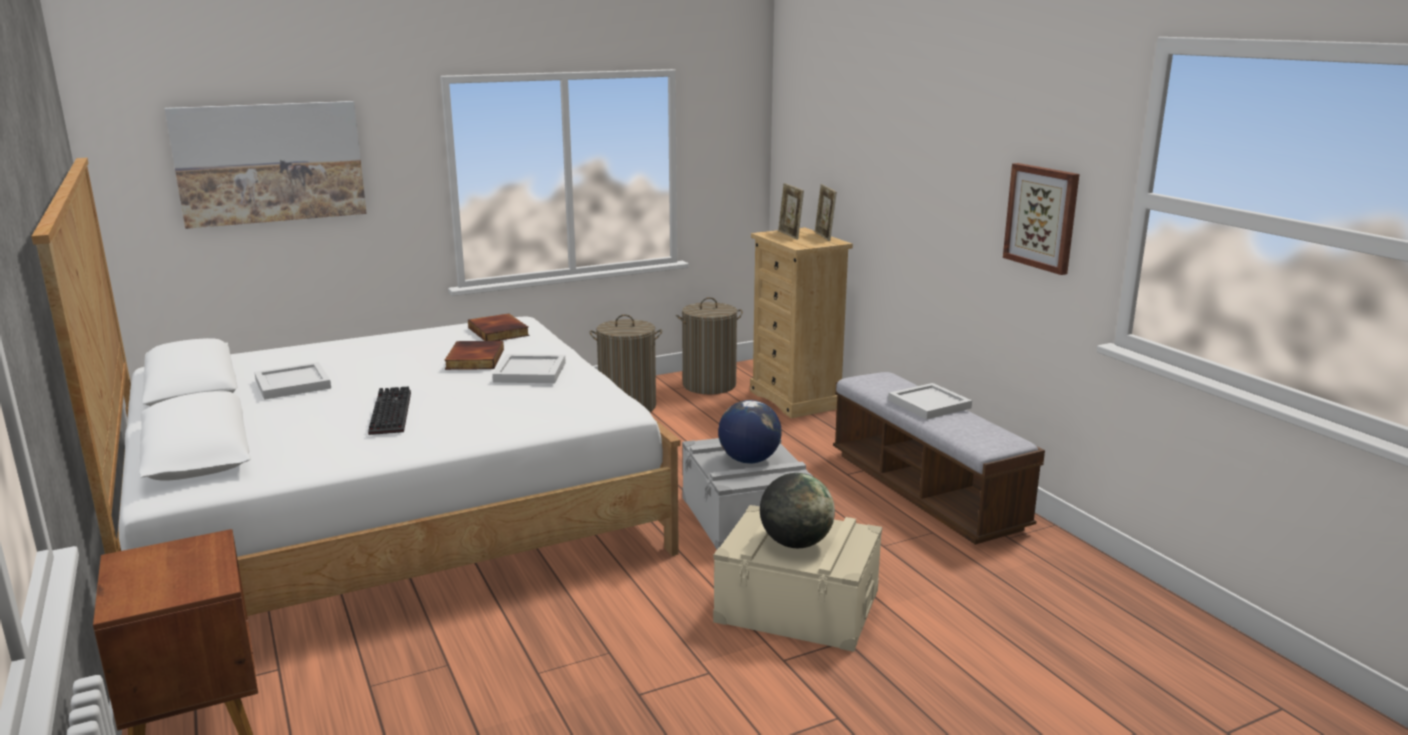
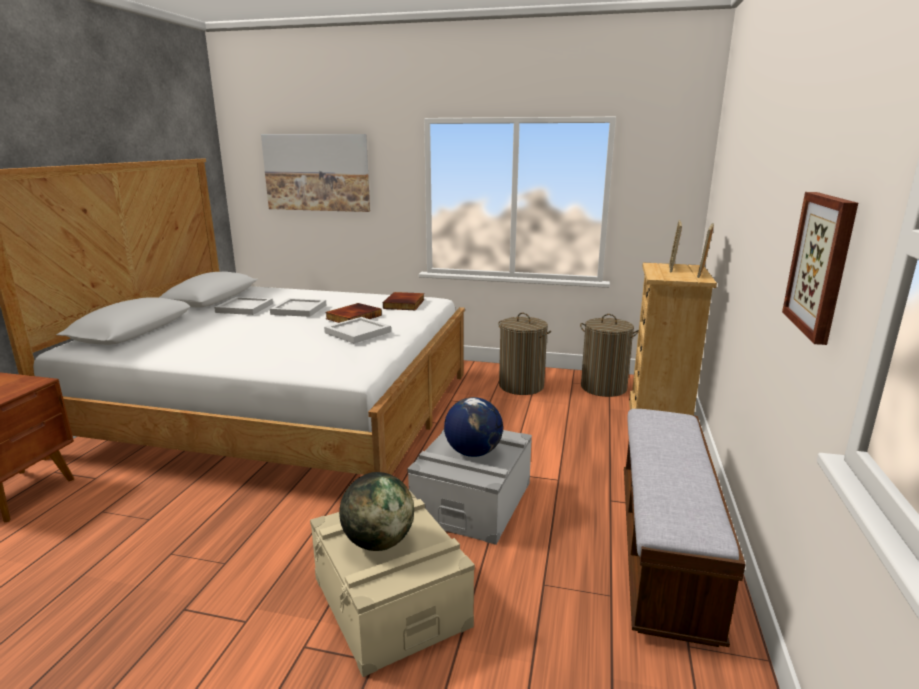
camera: 40 degrees right, 0 degrees up
keyboard [368,386,411,435] -> none
white tray [888,383,972,419] -> white tray moved to [270,298,327,317]

